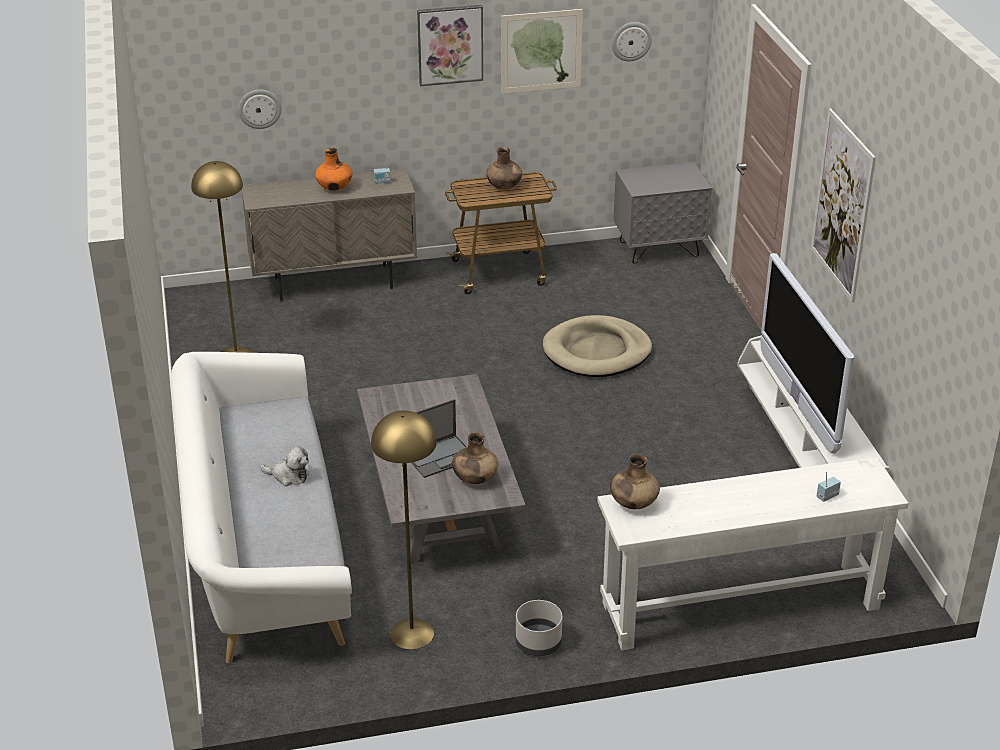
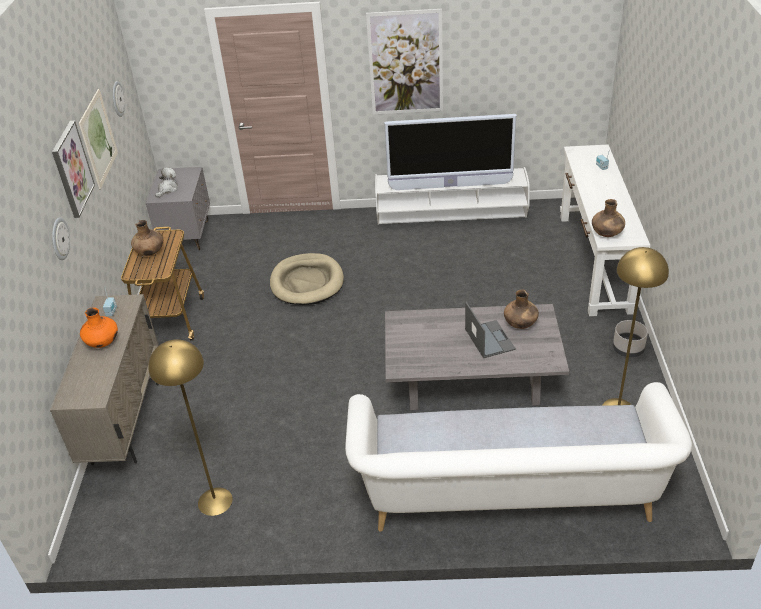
camera: 75 degrees left, 5 degrees up
wall clock [238,90,282,129] -> wall clock moved to [52,217,70,260]
plush toy [260,446,309,486] -> plush toy moved to [155,167,178,198]

